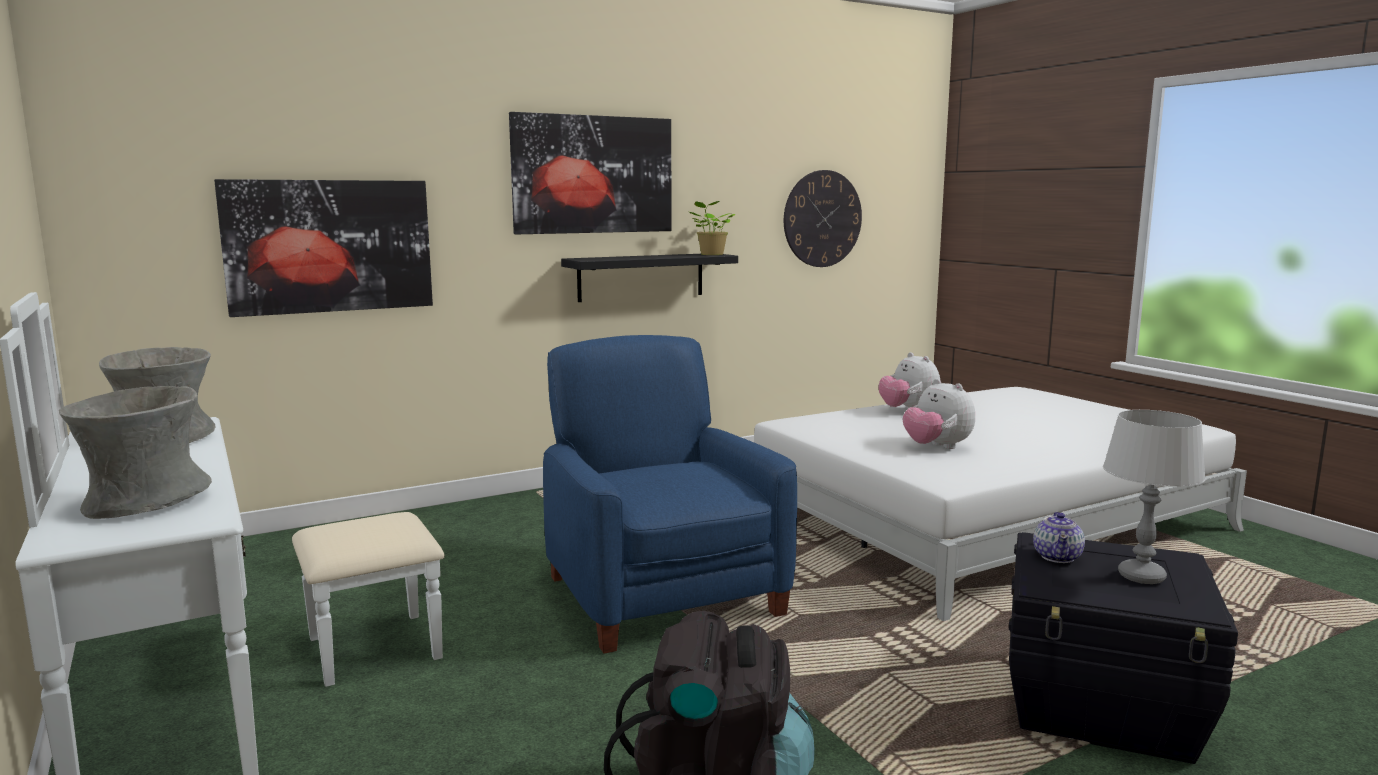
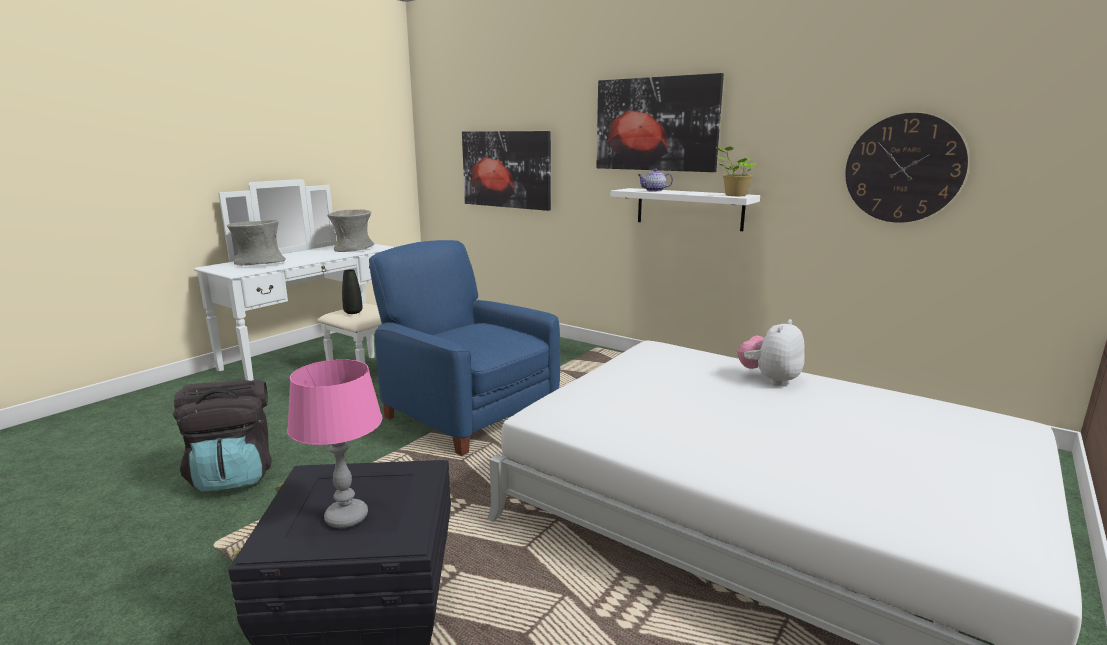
camera: 65 degrees right, 5 degrees up
blue armchair [543,335,797,654] -> blue armchair turned 90 degrees counterclockwise [369,240,560,456]
black shelf [561,254,738,302] -> white shelf [611,188,760,231]
plush toy [903,379,975,449] -> none
teapot [1033,512,1085,563] -> teapot moved to [637,169,673,192]
grey table lamp [1103,410,1206,584] -> pink table lamp [287,359,382,528]
none -> black vase [342,269,363,314]

